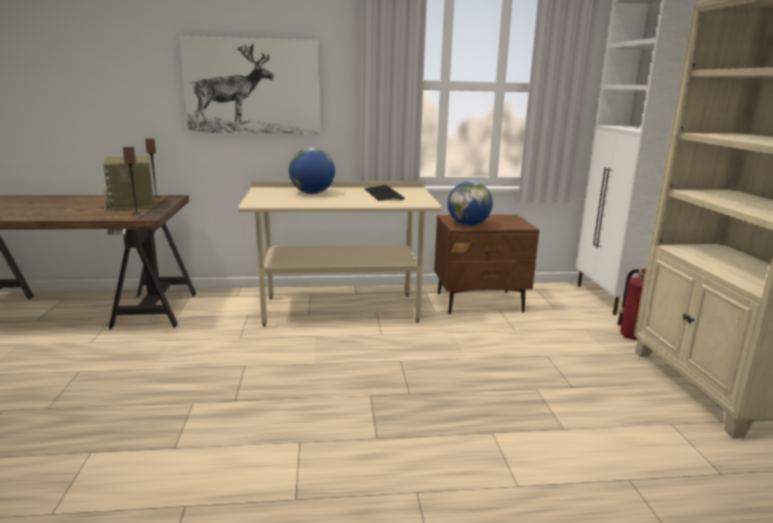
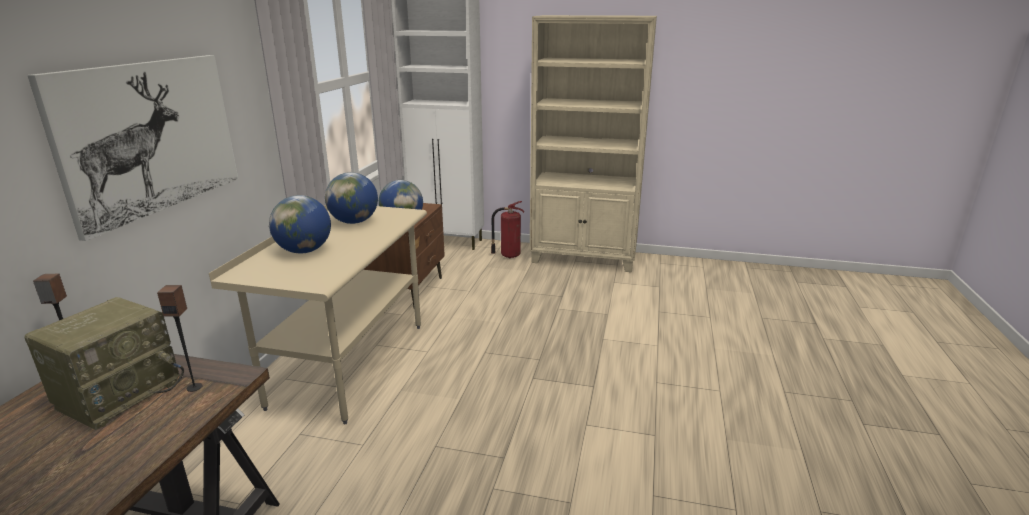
camera: 70 degrees left, 5 degrees up
radio [103,156,154,211] -> radio turned 60 degrees counterclockwise [24,297,184,430]
keyboard [364,185,405,201] -> globe [325,172,378,224]

